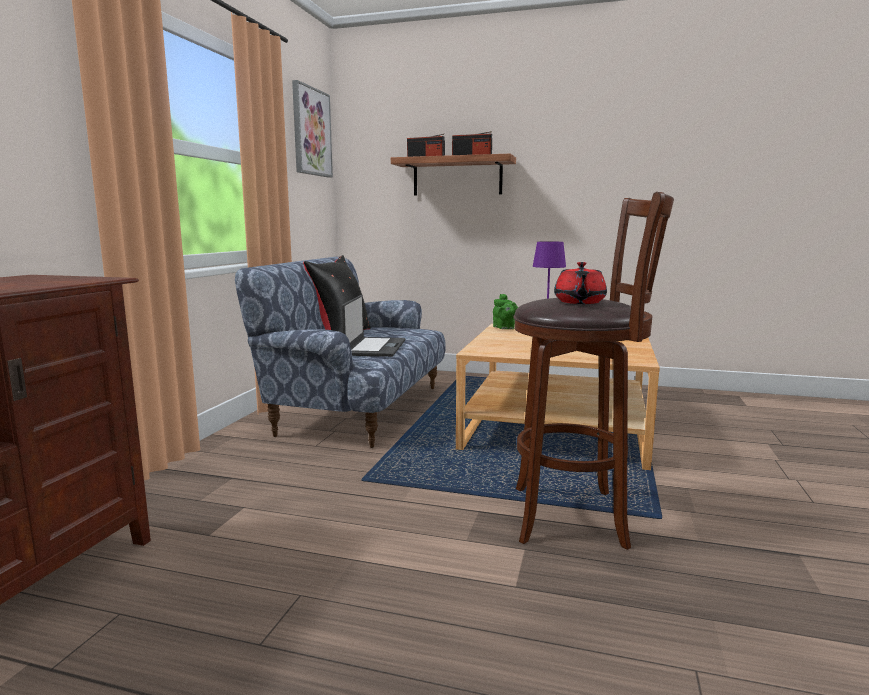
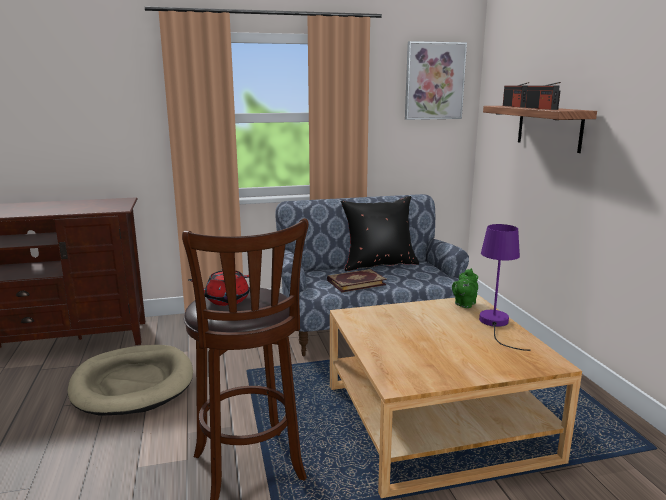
camera: 60 degrees right, 5 degrees up
laptop [341,295,405,357] -> book [327,269,387,292]
none -> beige dog bed [68,345,193,416]

